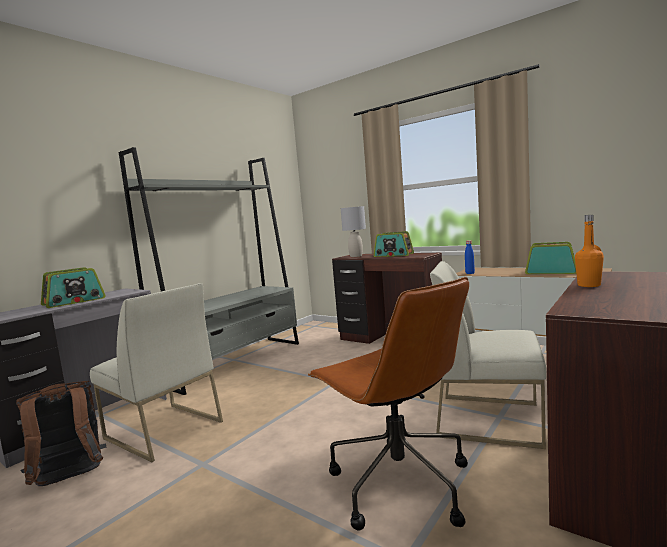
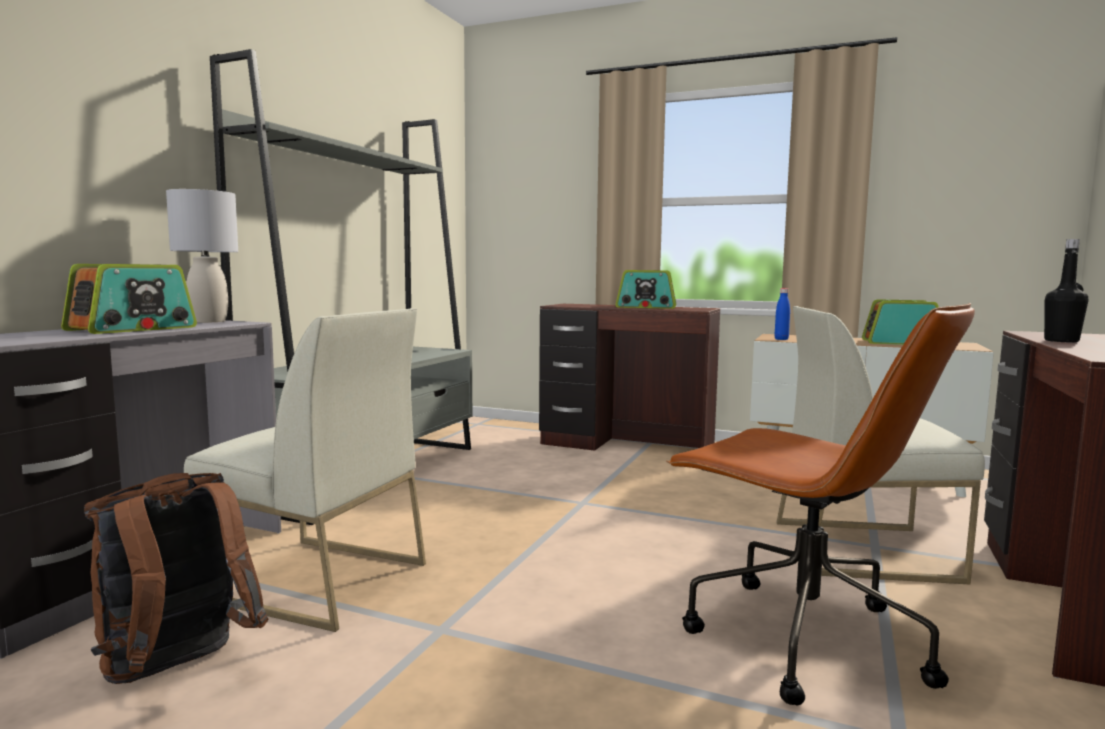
camera: 15 degrees left, 0 degrees up
grey table lamp [341,206,366,257] -> grey table lamp moved to [166,189,238,323]
orange bottle [575,215,604,287] -> black bottle [1044,239,1088,342]

